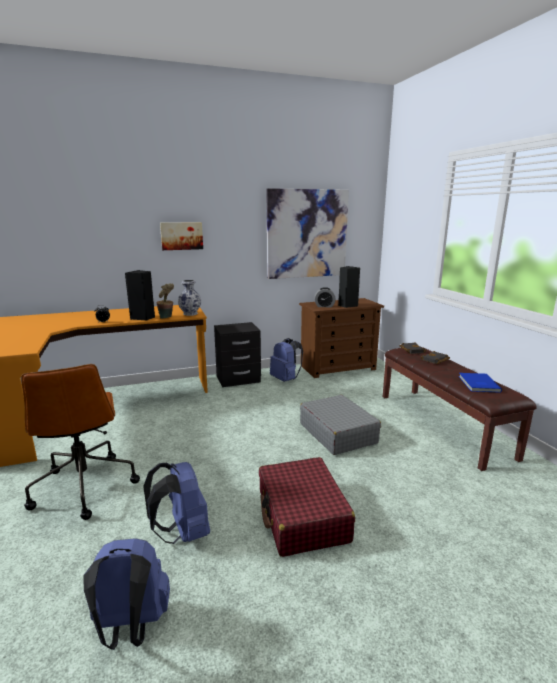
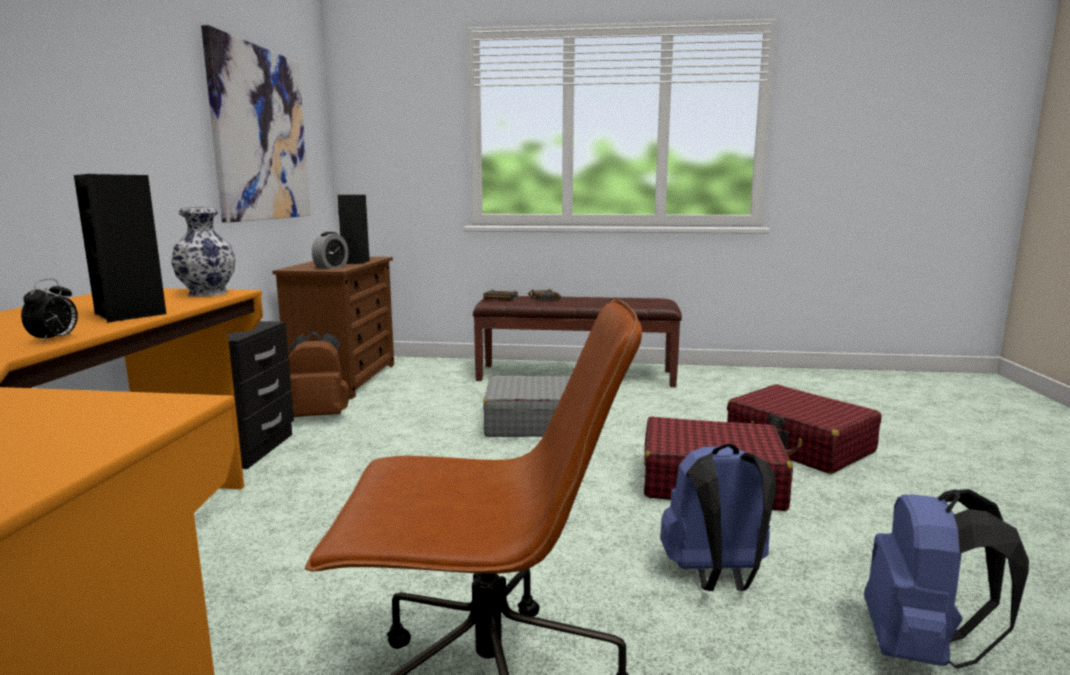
camera: 65 degrees left, 5 degrees down
potted plant [156,283,174,319] -> none
picture [160,222,203,250] -> none
blue backpack [270,338,303,382] -> brown backpack [289,332,349,417]
blue book [459,373,502,393] -> none
none -> red suitcase [727,384,881,474]

